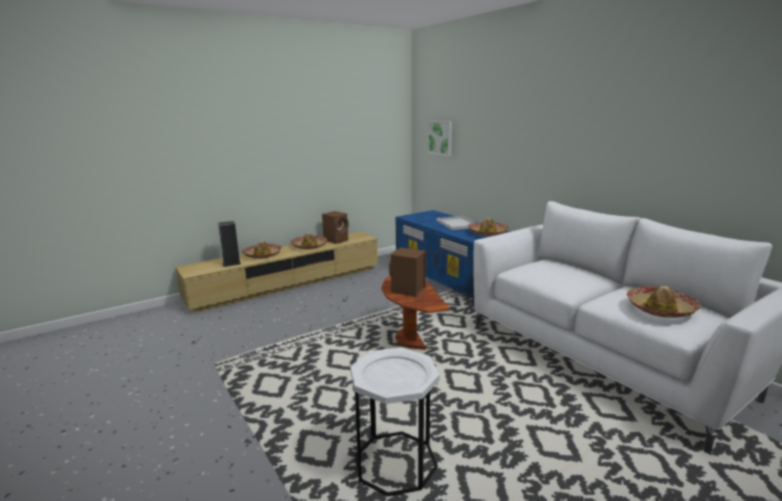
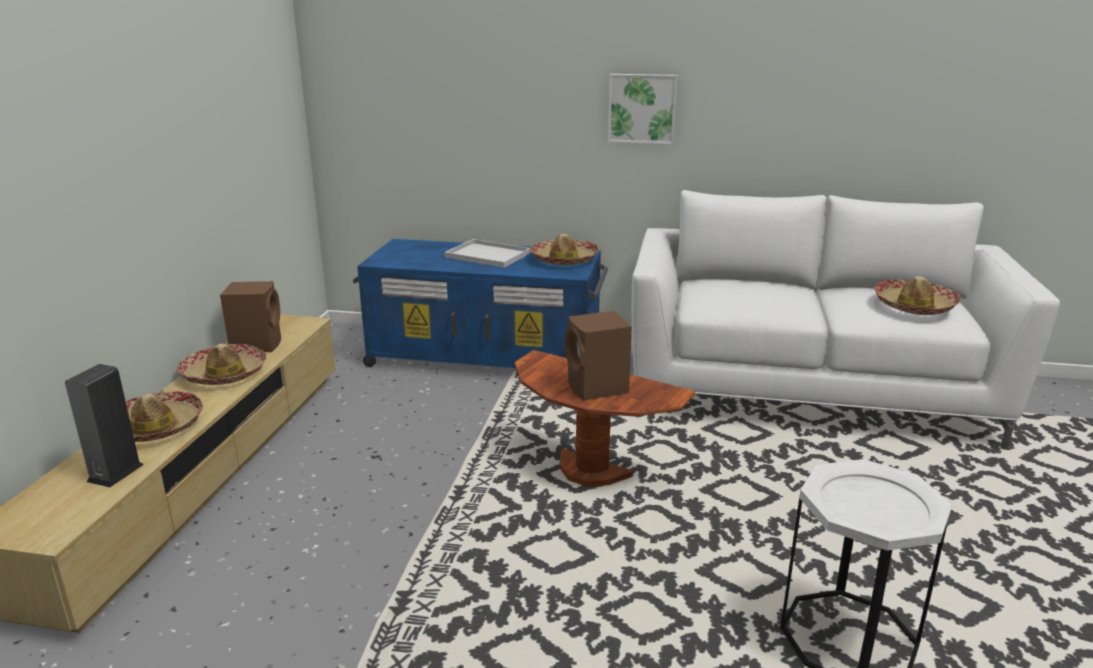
camera: 45 degrees left, 5 degrees up
picture [428,121,452,156] -> picture moved to [608,74,678,144]

